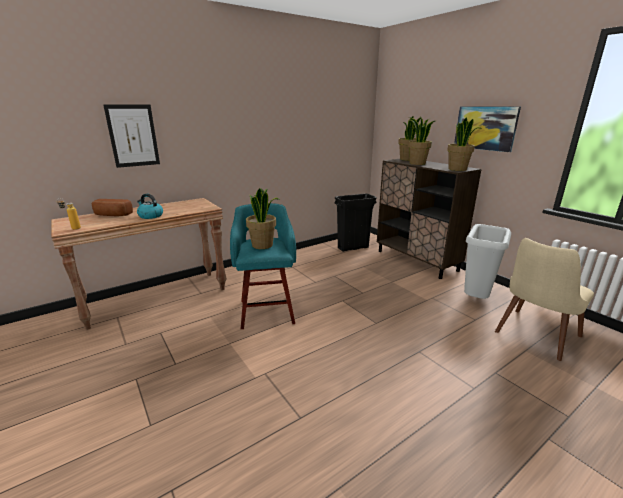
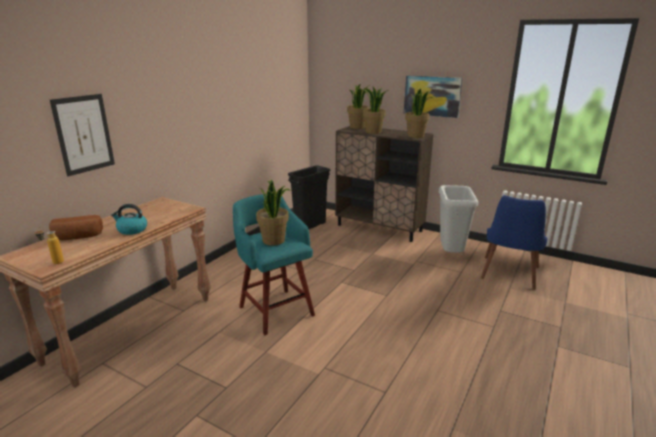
camera: 25 degrees left, 0 degrees up
beige chair [495,238,594,361] -> blue chair [481,195,548,290]

